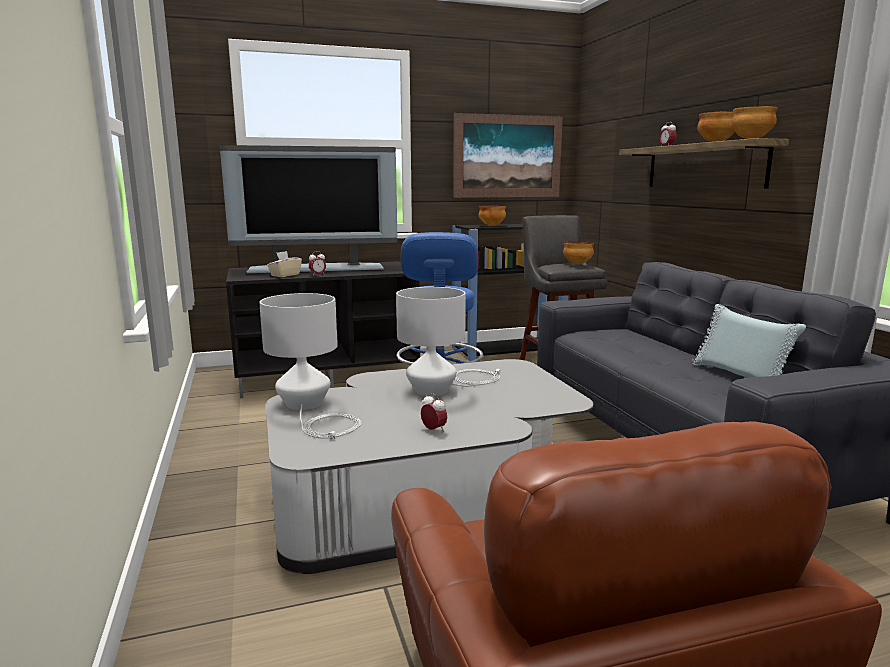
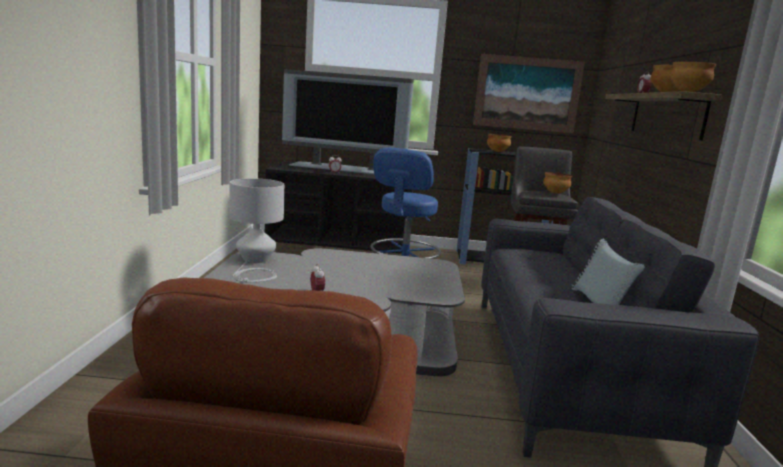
camera: 20 degrees right, 0 degrees up
beige tissue box [267,251,302,277] -> none
white table lamp [396,287,501,396] -> none

